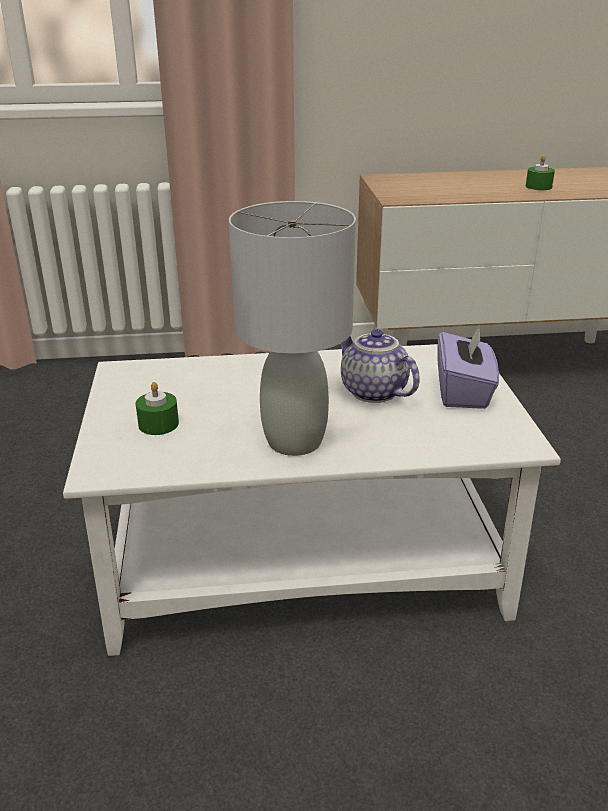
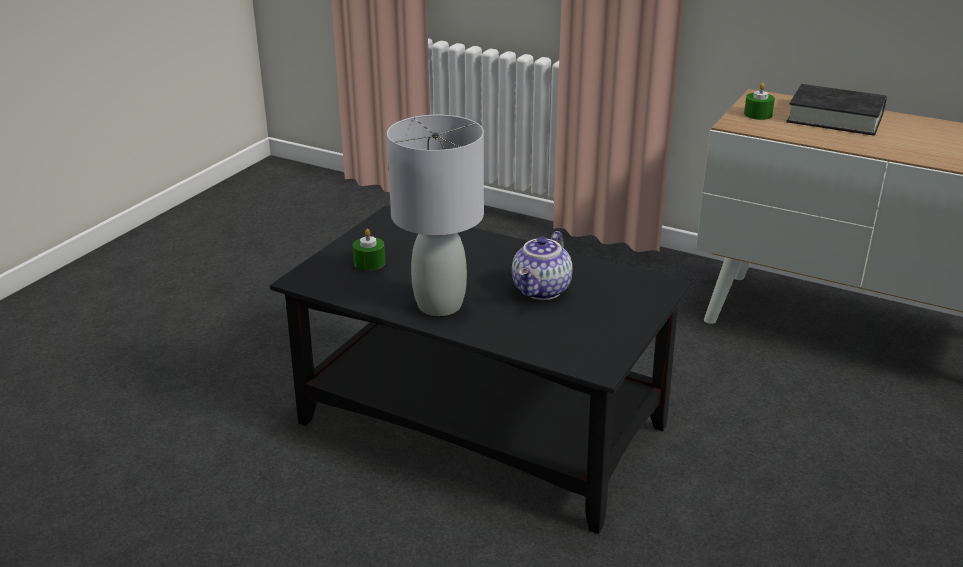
camera: 35 degrees right, 0 degrees up
white coffee table [63,344,561,656] -> black coffee table [270,206,693,534]
teapot [341,329,420,403] -> teapot turned 150 degrees counterclockwise [512,231,573,300]
purple tissue box [437,324,499,409] -> none
green candle [525,155,555,190] -> green candle moved to [744,83,775,120]
none -> black book [787,84,887,136]

